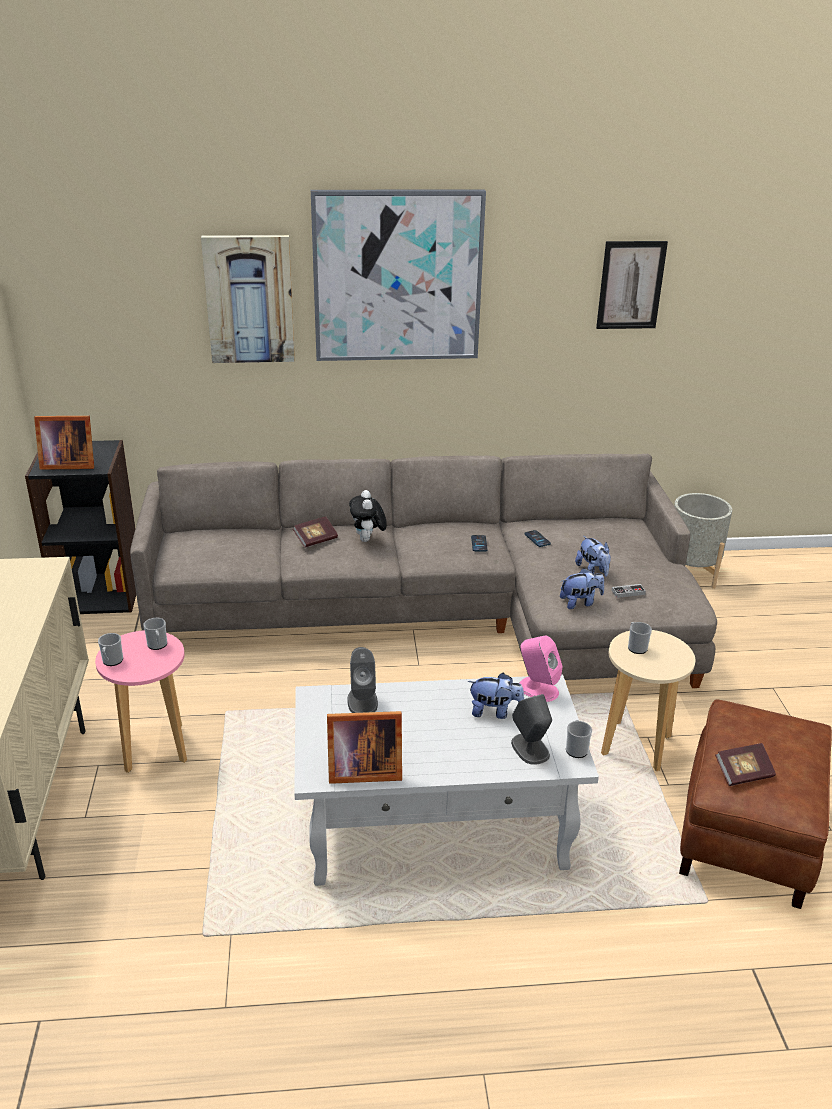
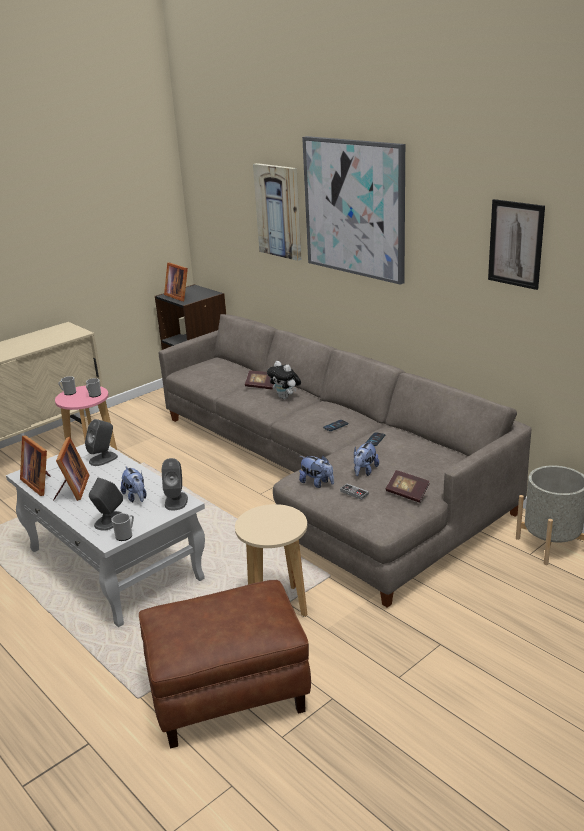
camera: 55 degrees right, 5 degrees down
plush toy [349,490,387,542] -> plush toy turned 90 degrees counterclockwise [267,361,301,399]
pink speaker [519,635,563,702] -> grey speaker [161,458,188,510]
mug [628,622,652,654] -> none
book [715,743,776,786] -> book moved to [386,470,430,503]
none -> picture frame [53,437,90,501]

